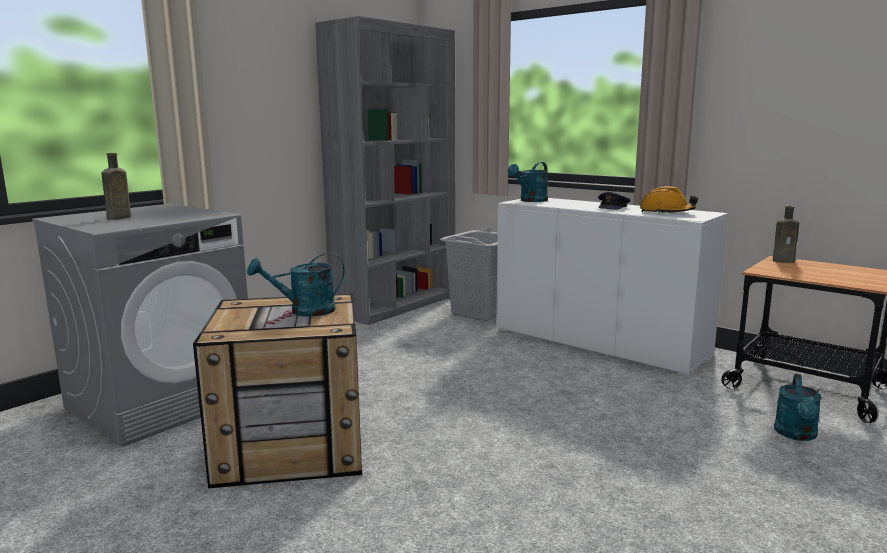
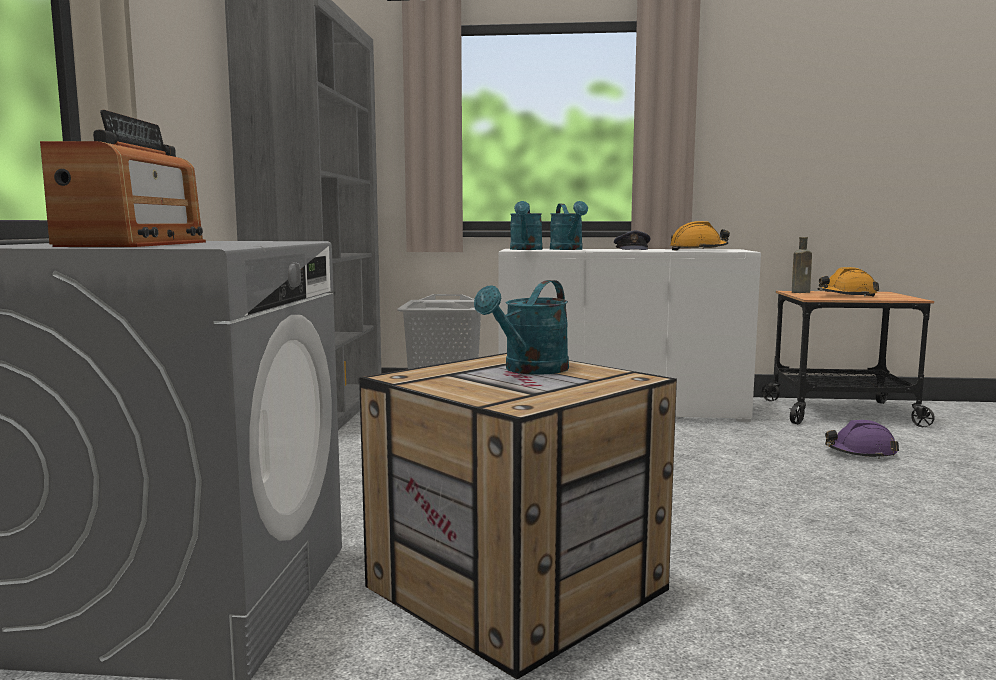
camera: 35 degrees left, 5 degrees down
brown bottle [101,153,131,220] -> radio [40,110,206,247]
turquoise watering can [774,374,822,441] -> turquoise watering can moved to [550,201,588,250]
none -> orange hard hat [817,267,879,297]
none -> purple hard hat [825,420,899,459]

